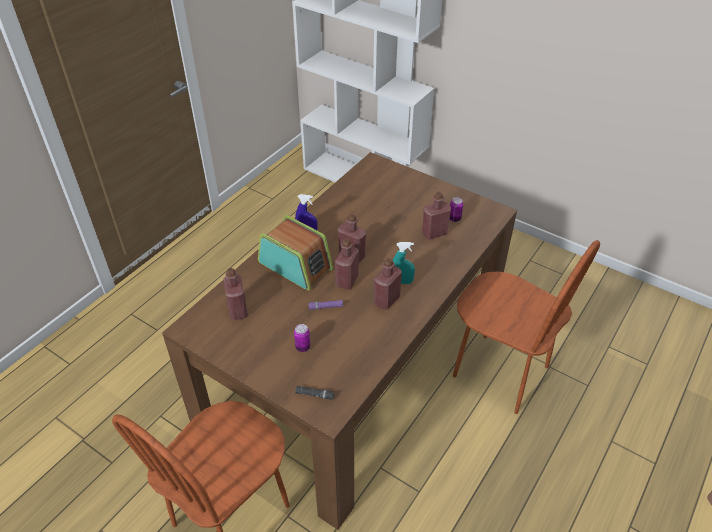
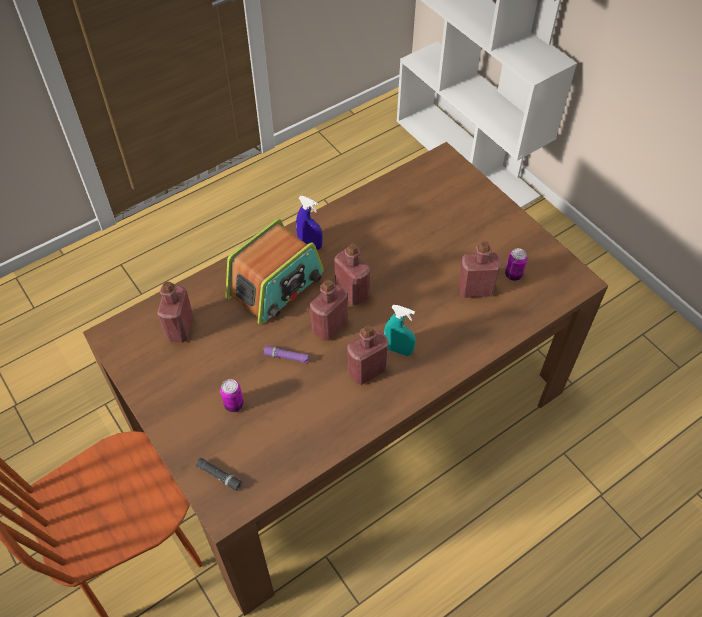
camera: 20 degrees right, 10 degrees up
radio [258,215,333,291] -> radio turned 75 degrees clockwise [225,218,324,325]
brown chair [453,240,600,414] -> none

